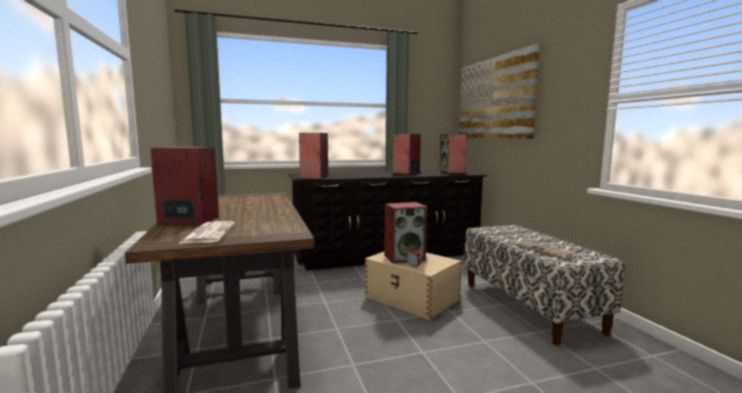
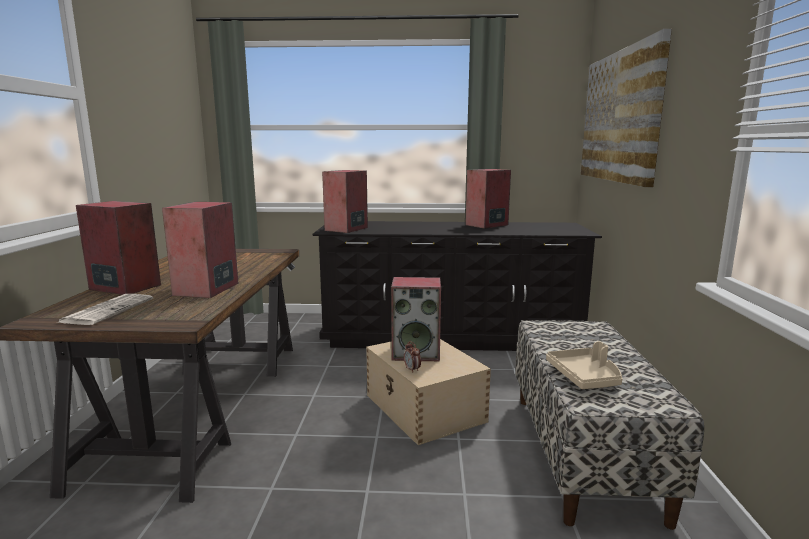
camera: 20 degrees right, 5 degrees up
speaker [439,134,467,173] -> speaker moved to [162,202,239,298]
newspaper [514,241,576,259] -> beige tray [546,341,623,389]

